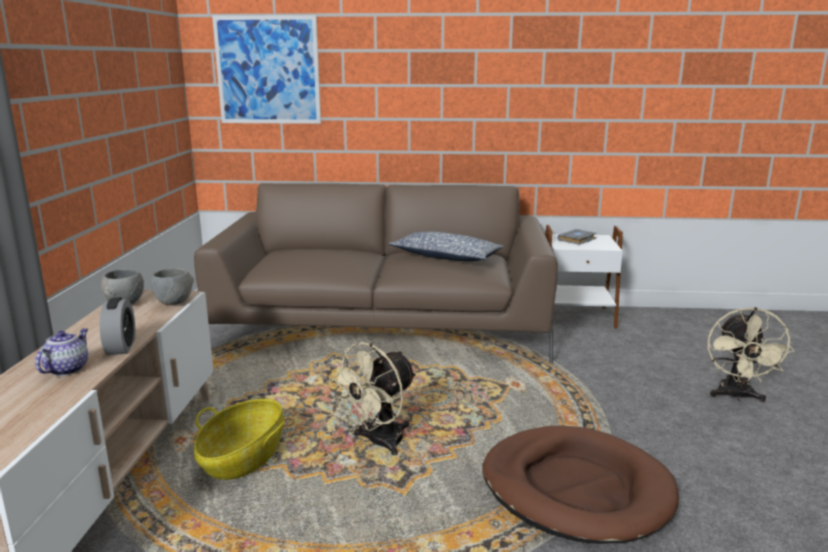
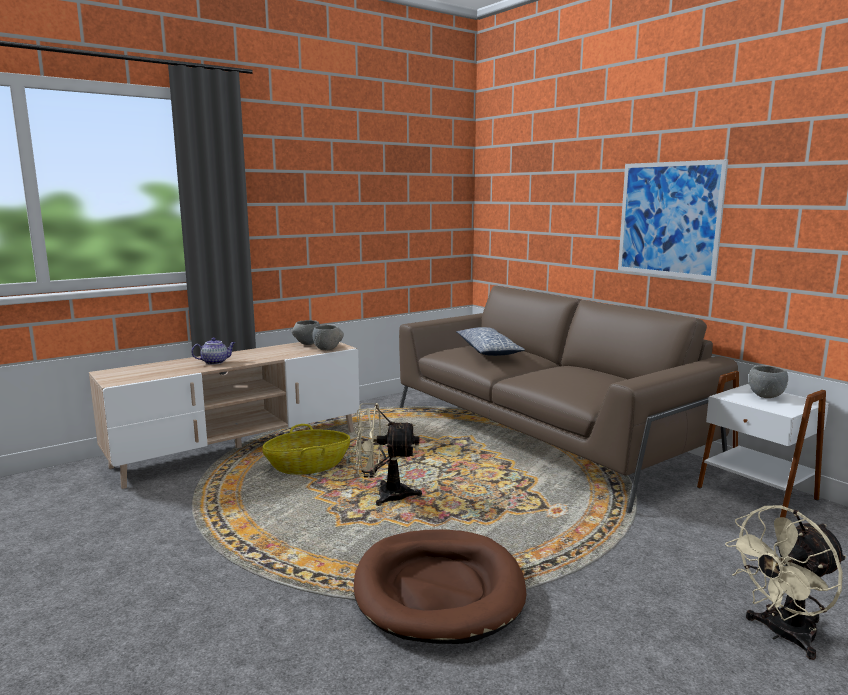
camera: 50 degrees right, 5 degrees down
alarm clock [100,297,135,355] -> none
picture [212,15,321,124] -> picture moved to [618,159,728,281]
pillow [388,231,504,261] -> pillow moved to [456,327,525,356]
grey book [557,229,597,245] -> grey bowl [748,366,788,398]

